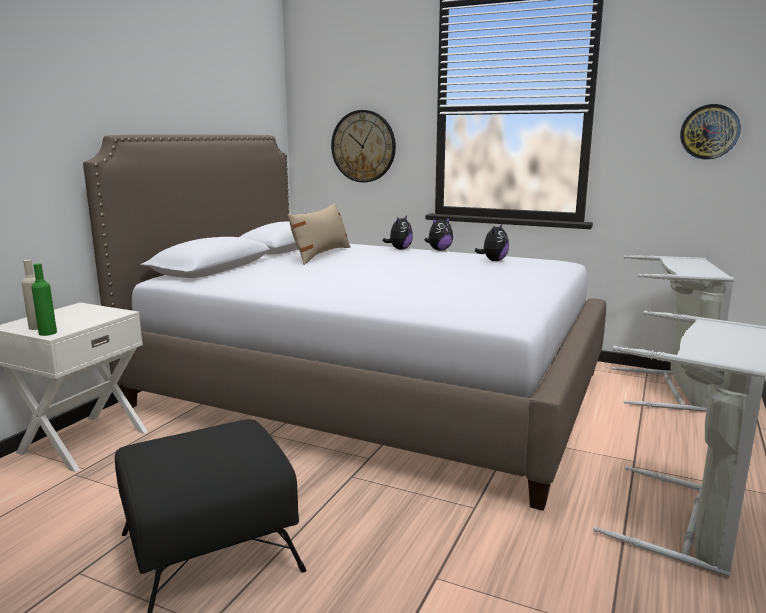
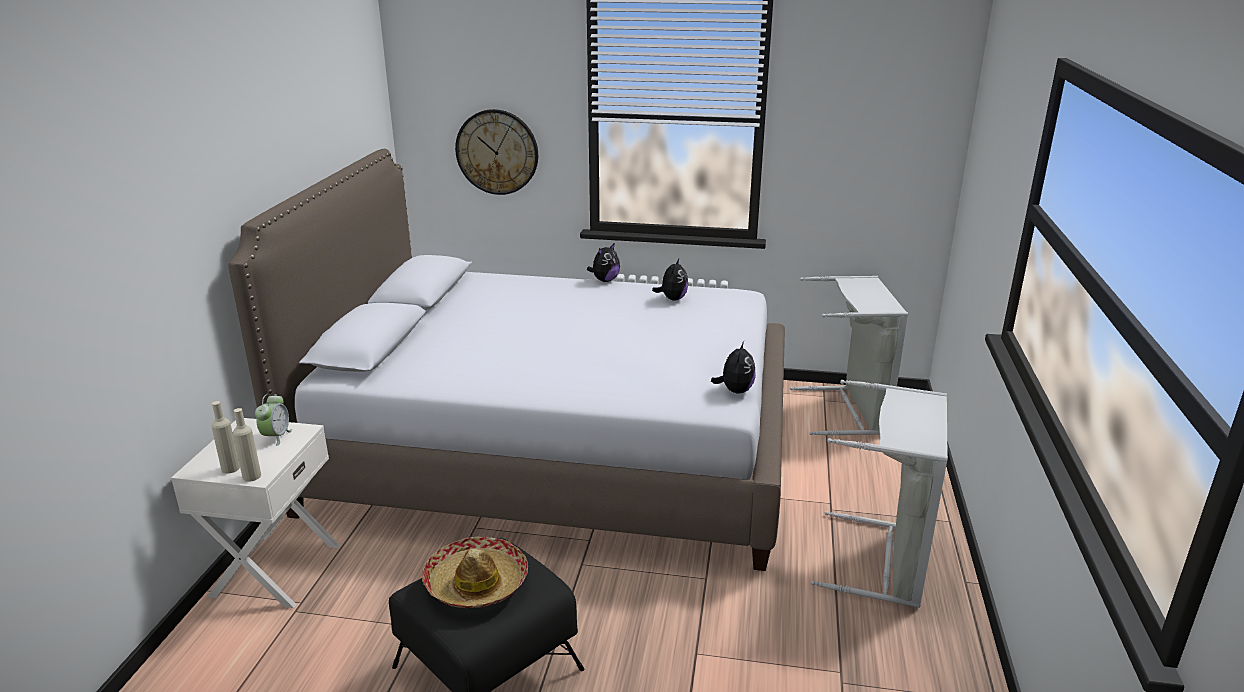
camera: 15 degrees left, 10 degrees up
green bottle [31,263,57,336] -> beige bottle [233,408,261,482]
beige pillow [287,203,351,265] -> none
plush toy [383,215,413,250] -> plush toy moved to [711,341,756,394]
wall clock [680,104,741,159] -> none
none -> alarm clock [255,394,292,446]
none -> hat [422,537,528,608]

